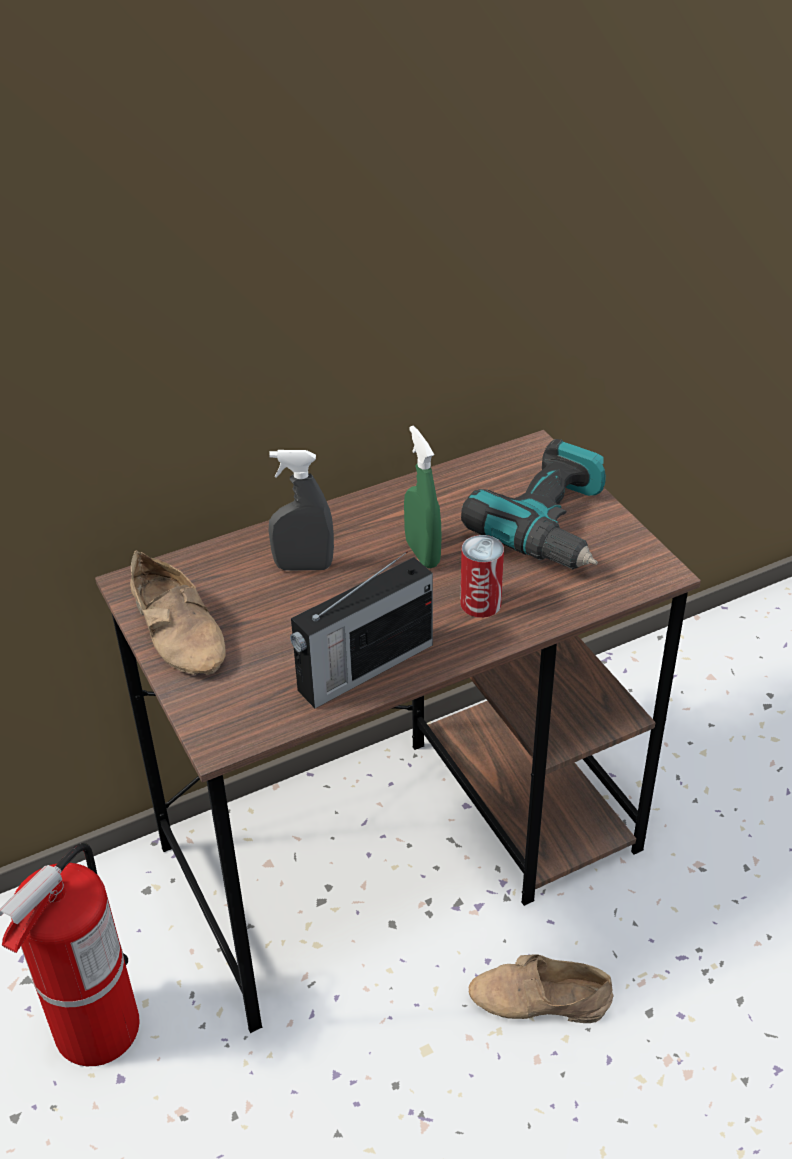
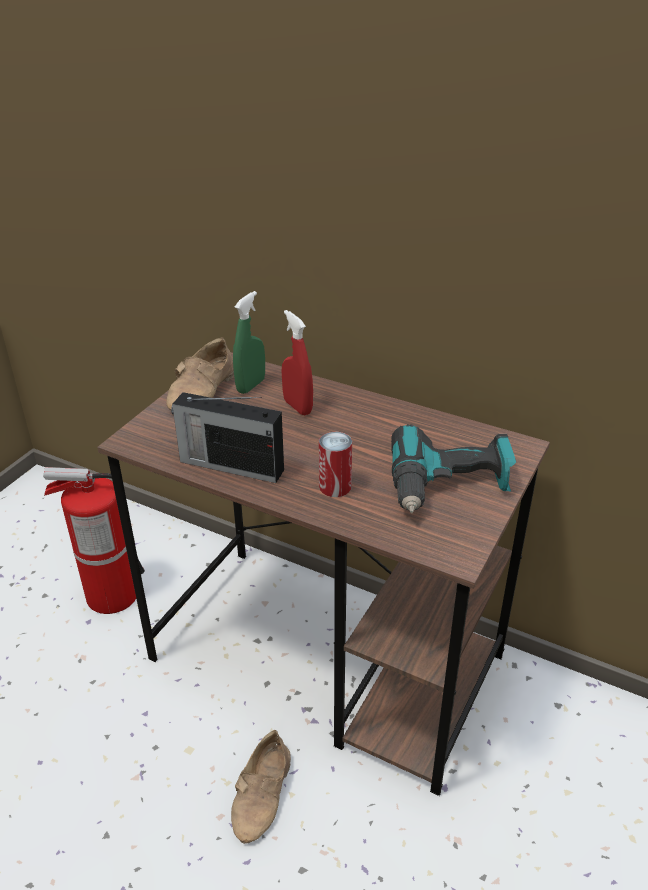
camera: 55 degrees right, 5 degrees down
grey spray bottle [268,450,334,571] -> red spray bottle [282,310,313,415]
green spray bottle [404,426,441,568] -> green spray bottle moved to [233,291,265,394]
beige shoe [468,954,614,1023] -> beige shoe turned 135 degrees counterclockwise [231,730,291,844]

